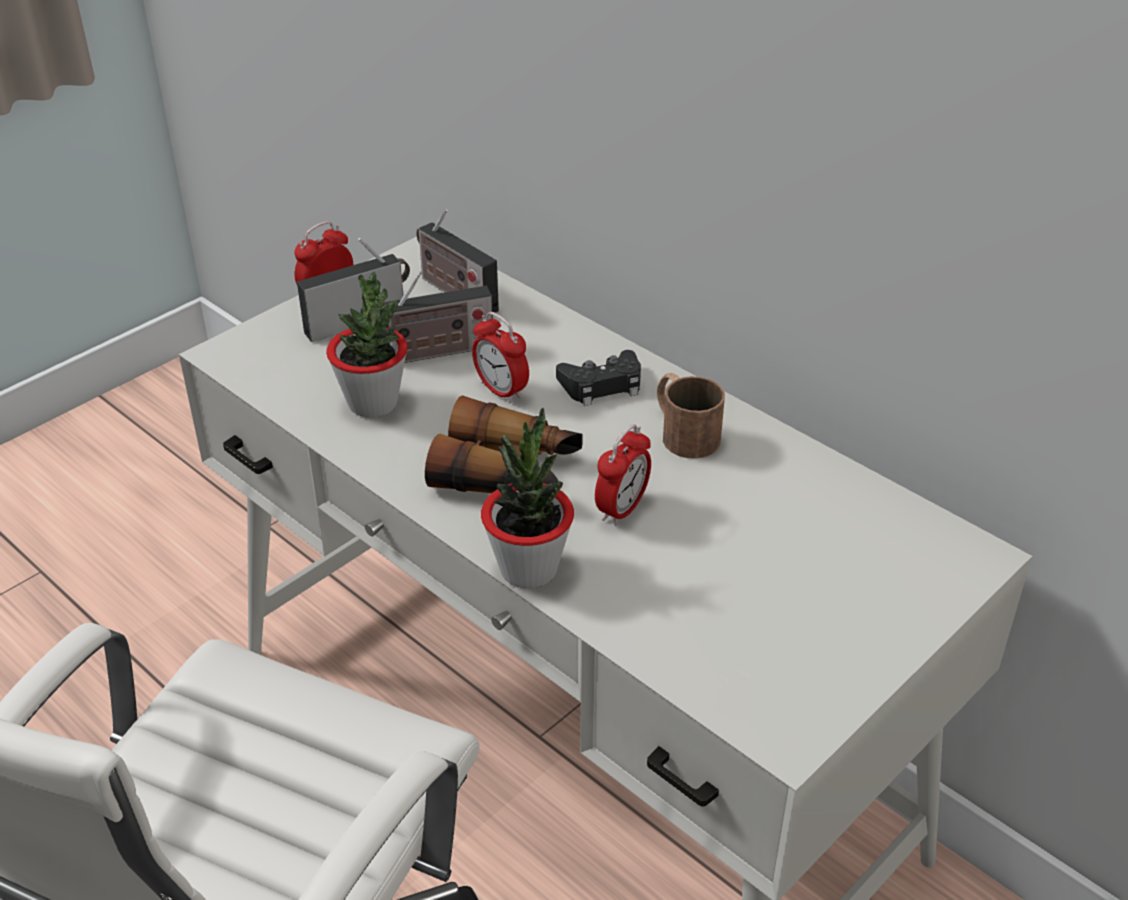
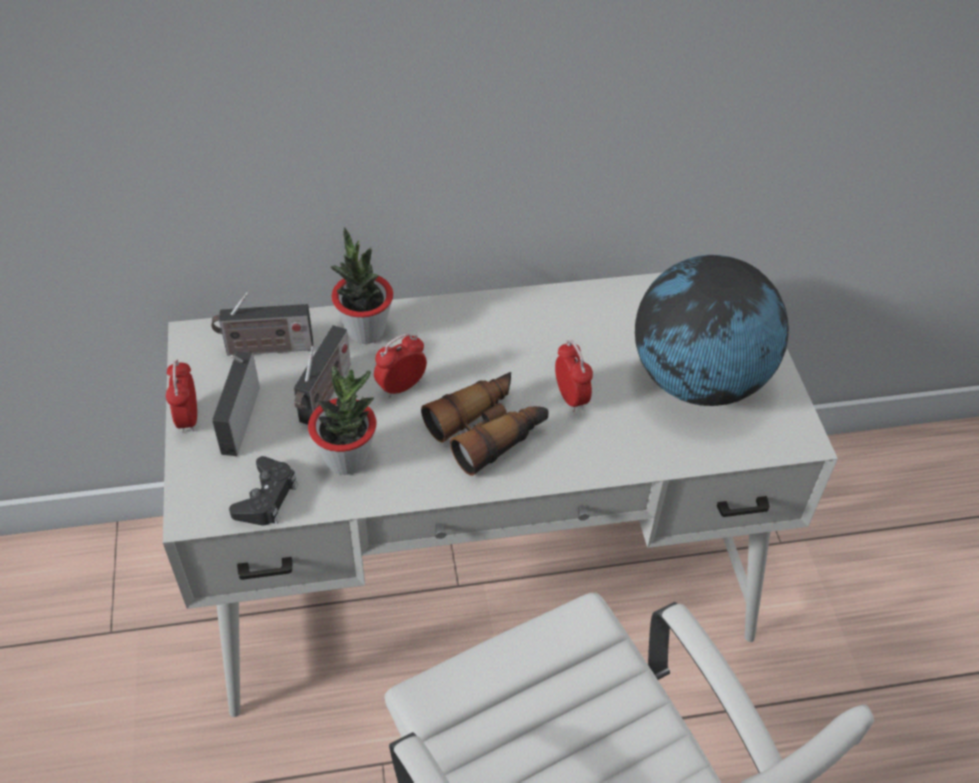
camera: 55 degrees left, 10 degrees up
alarm clock [472,312,529,403] -> alarm clock turned 150 degrees clockwise [374,333,427,397]
potted plant [481,408,574,589] -> potted plant moved to [330,227,393,344]
black game controller [556,350,641,406] -> black game controller moved to [229,456,298,525]
brown mug [657,373,725,459] -> none
none -> globe [635,255,789,406]

